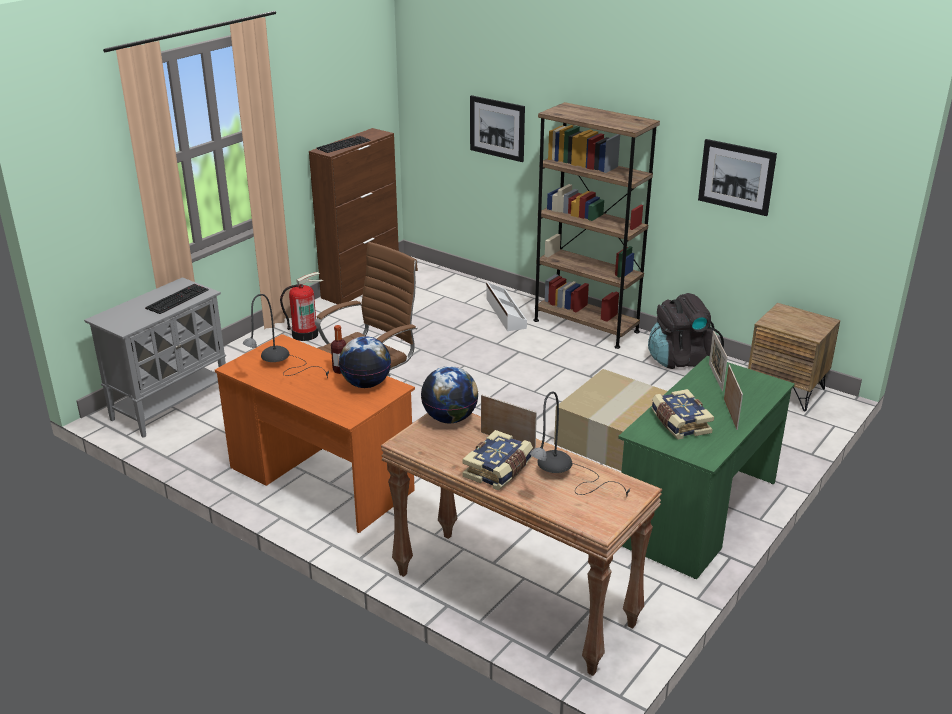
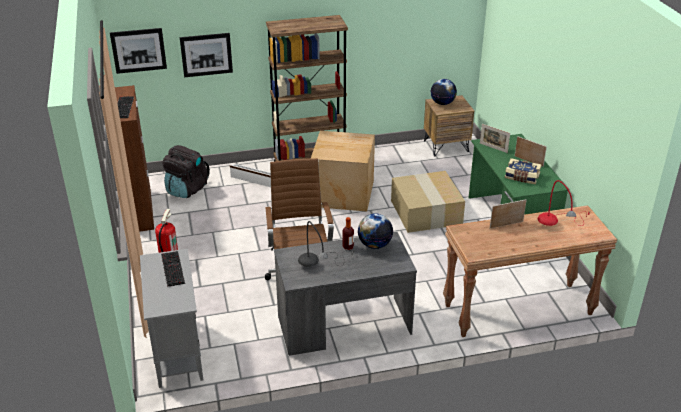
camera: 50 degrees left, 5 degrees up
orange desk [215,334,415,533] -> grey desk [274,232,417,356]
globe [421,366,479,423] -> globe moved to [431,79,457,105]
book [462,430,533,491] -> none
grey table lamp [530,391,630,498] -> red table lamp [538,180,590,226]
black backpack [648,293,724,369] -> black backpack moved to [162,145,210,198]
picture [698,139,777,216] -> picture moved to [110,28,167,74]
none -> cardboard box [311,131,375,212]

